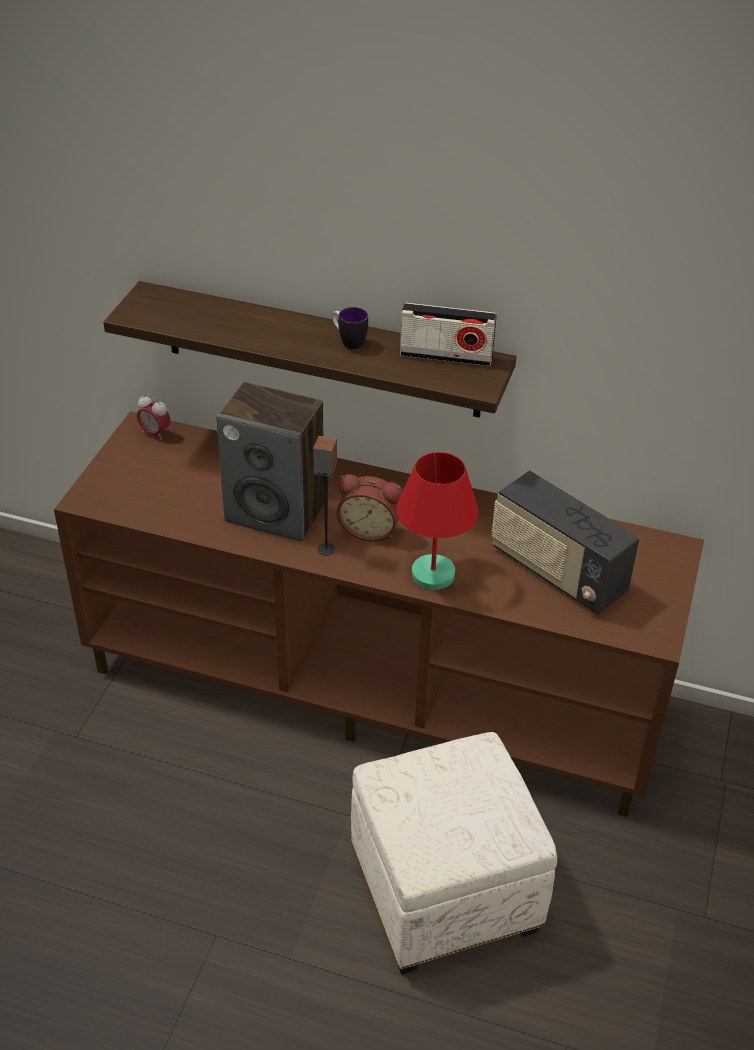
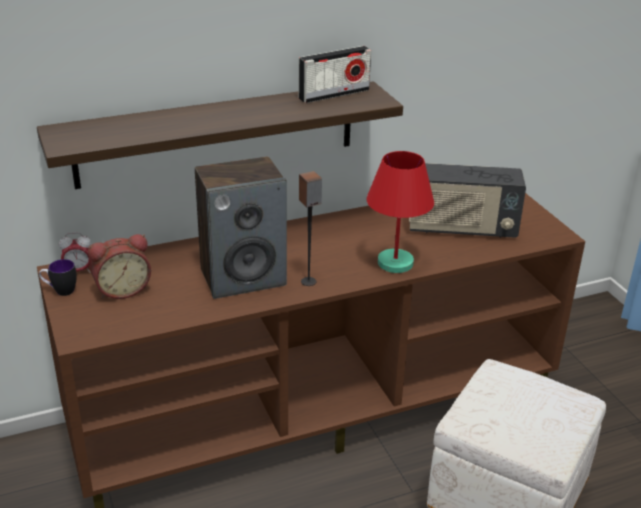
camera: 40 degrees left, 10 degrees down
mug [332,307,368,349] -> mug moved to [39,259,77,296]
alarm clock [337,474,402,542] -> alarm clock moved to [88,234,151,299]

